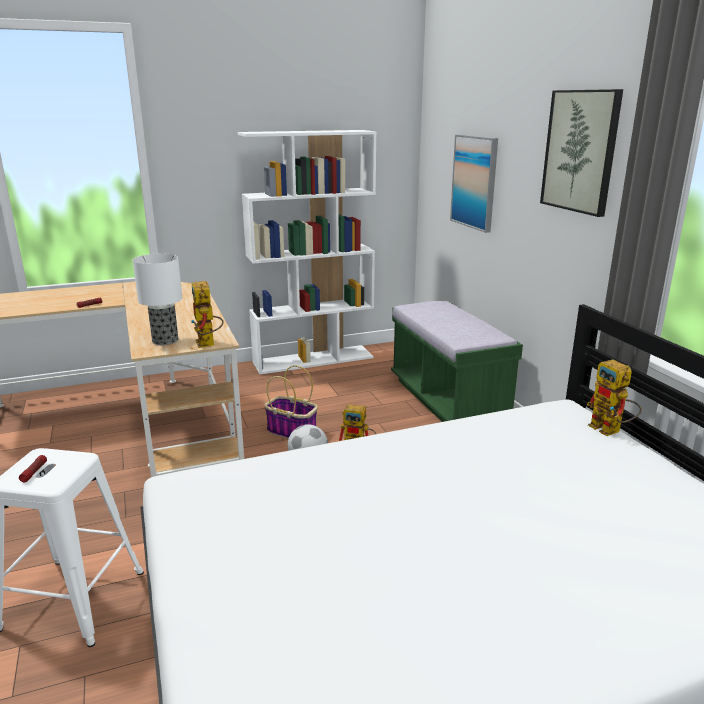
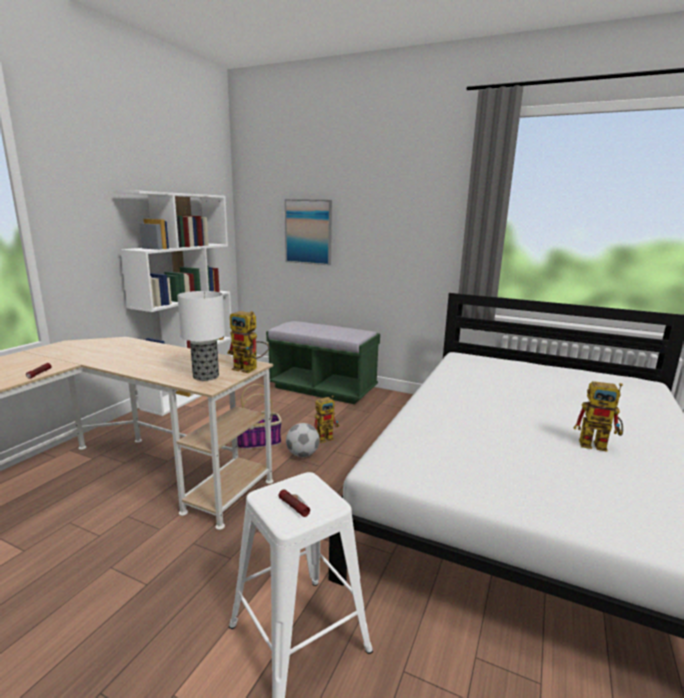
camera: 45 degrees left, 5 degrees down
picture [540,89,623,217] -> none
toy robot [587,359,642,436] -> toy robot moved to [574,381,623,451]

